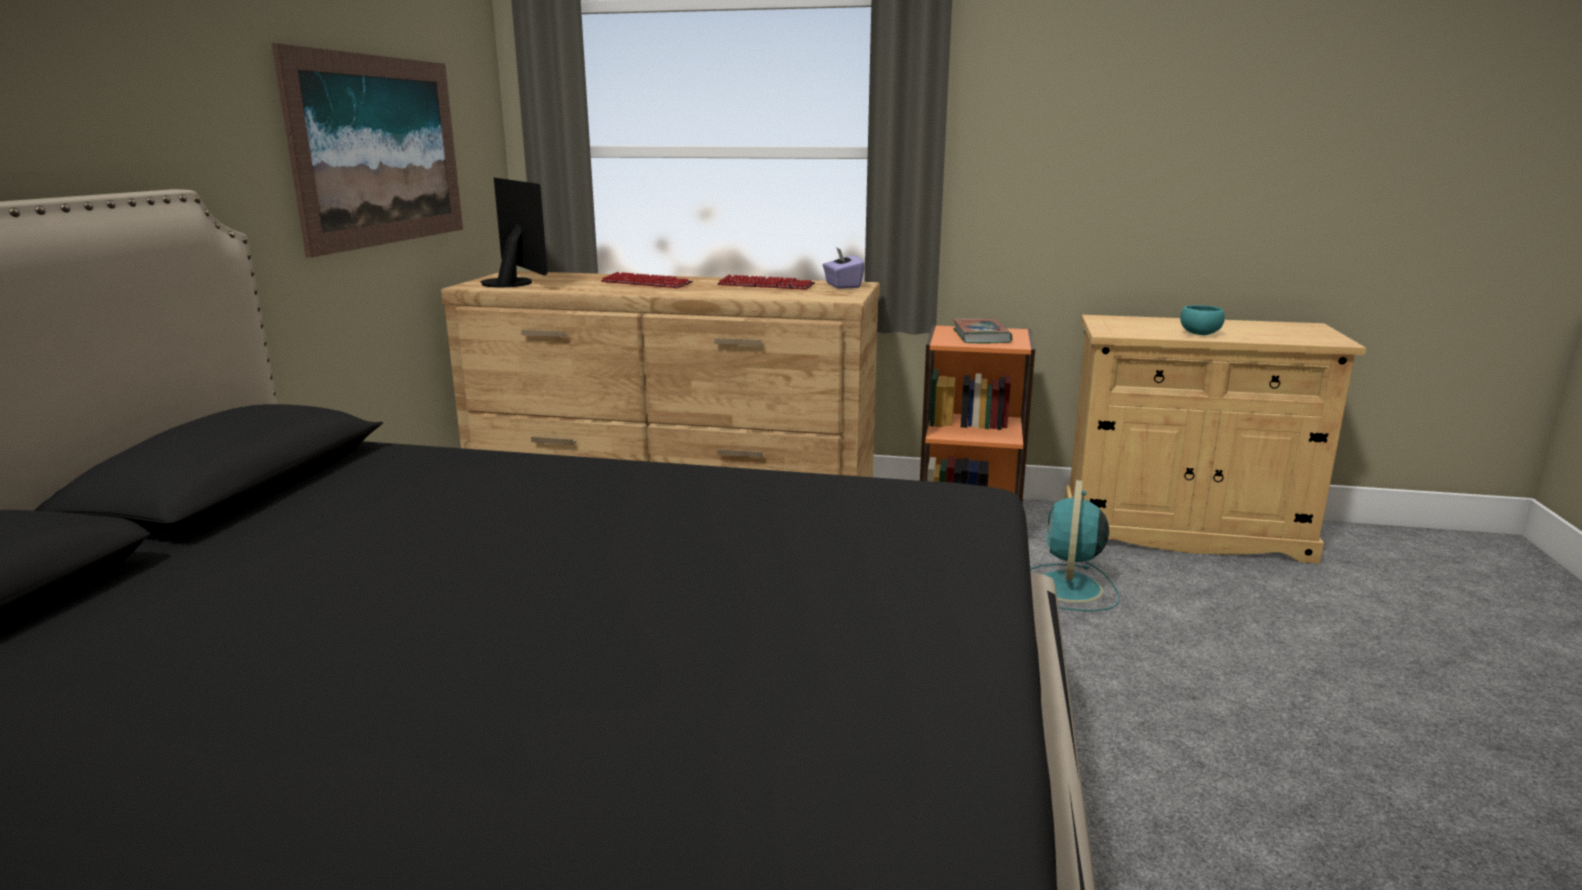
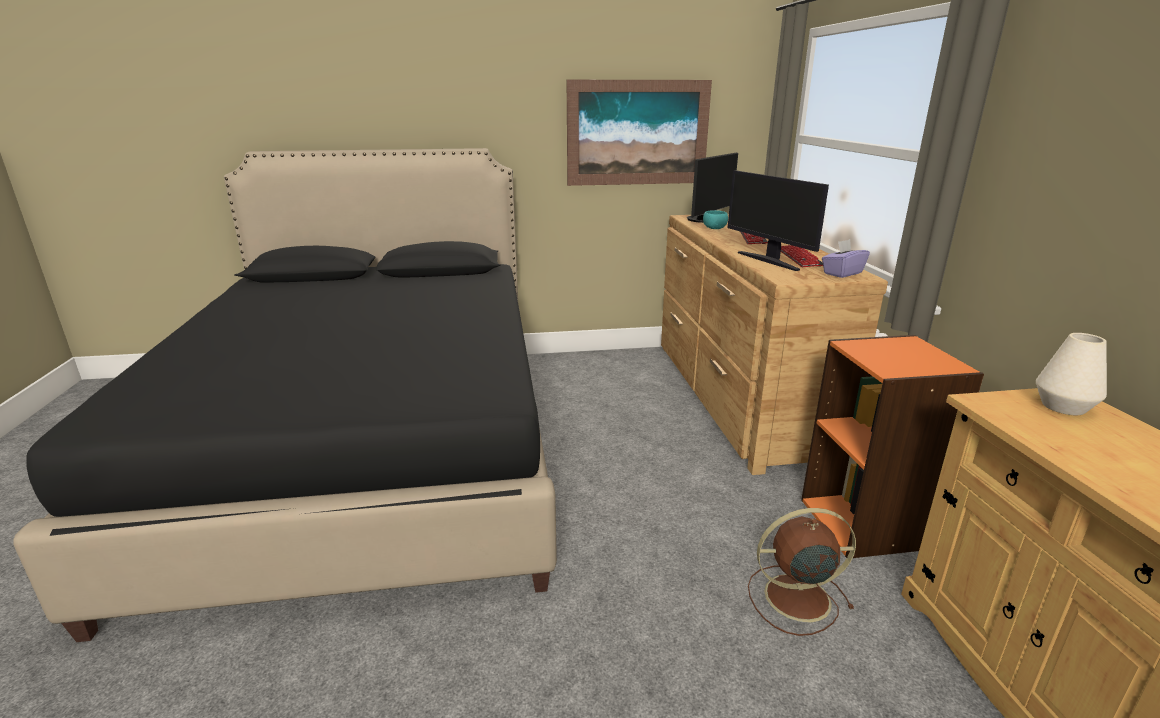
camera: 70 degrees right, 5 degrees up
book [953,318,1013,343] -> none
turquoise fan [1030,480,1120,611] -> brown fan [748,508,856,636]
turquoise bowl [1180,305,1225,335] -> turquoise bowl moved to [703,210,728,229]
none -> monitor [727,170,829,271]
none -> white vase [1036,333,1107,415]

